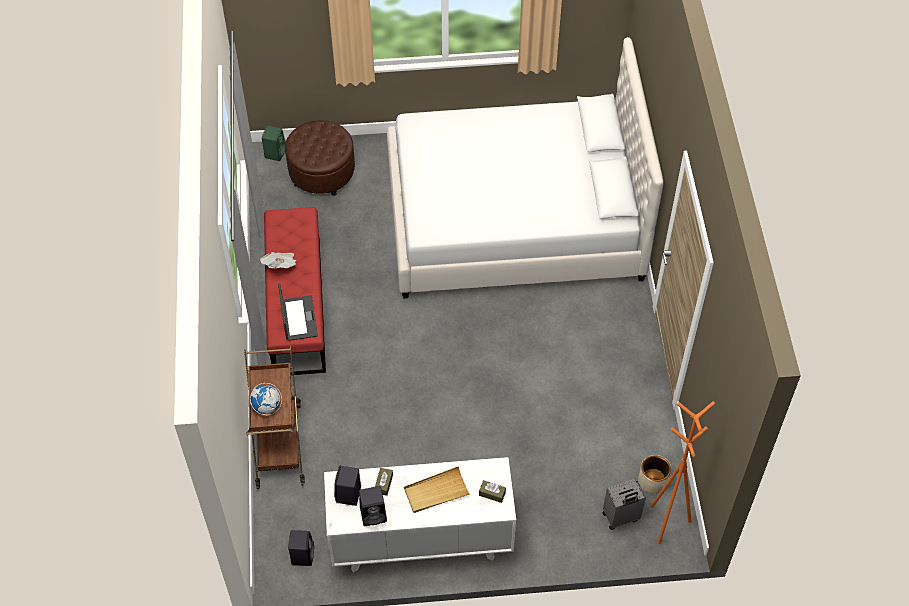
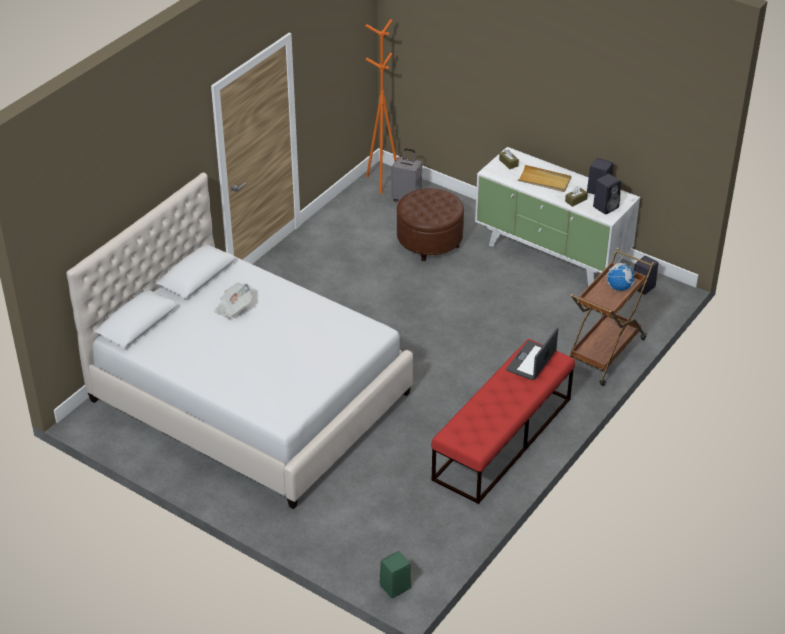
camera: 140 degrees left, 15 degrees down
newspaper [260,252,296,268] -> newspaper moved to [214,283,252,319]
brown ottoman [285,120,355,196] -> brown ottoman moved to [397,188,464,261]
beige planter [638,455,671,494] -> none

